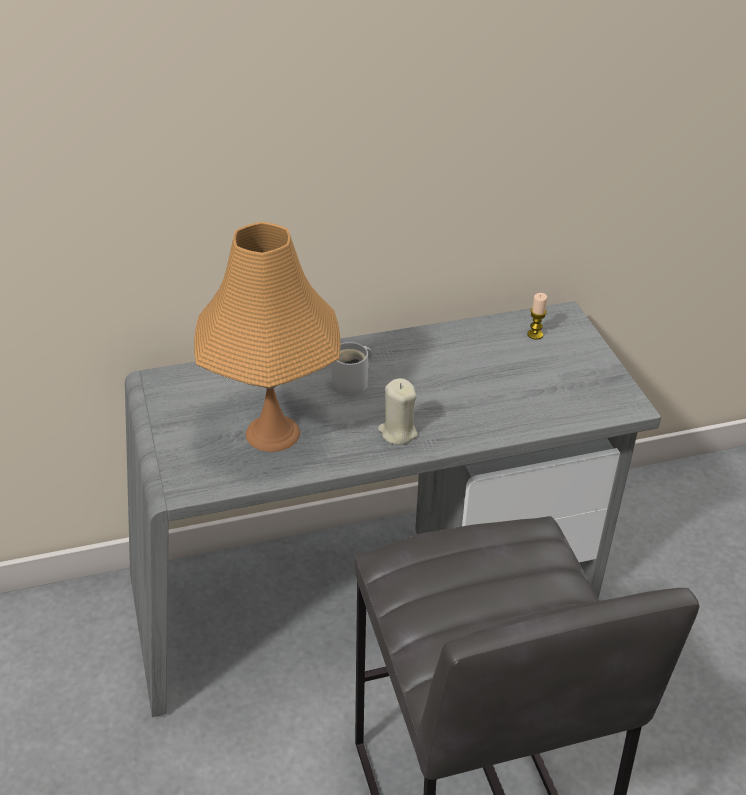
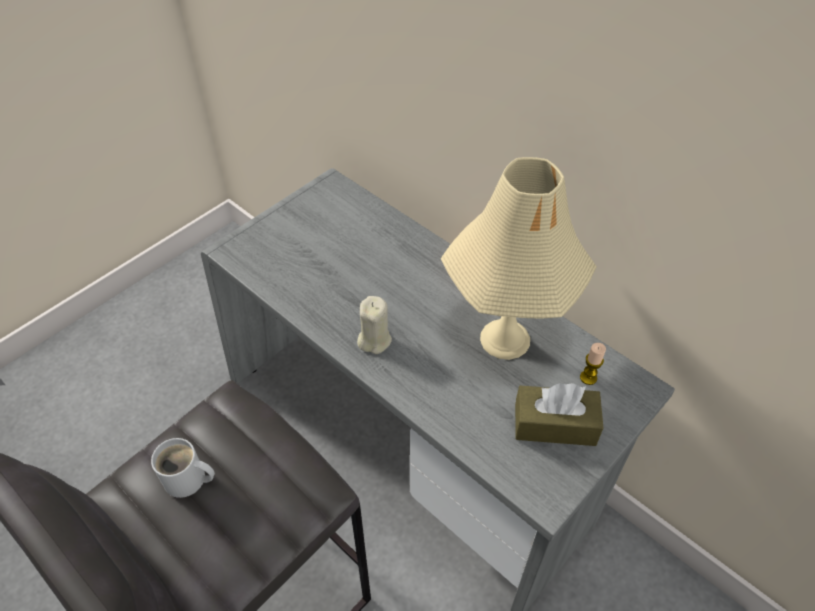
camera: 60 degrees right, 10 degrees up
orange table lamp [194,222,341,452] -> none
white mug [331,342,372,396] -> white mug moved to [151,438,215,498]
none -> beige table lamp [441,157,597,360]
none -> brown tissue box [515,383,603,446]

